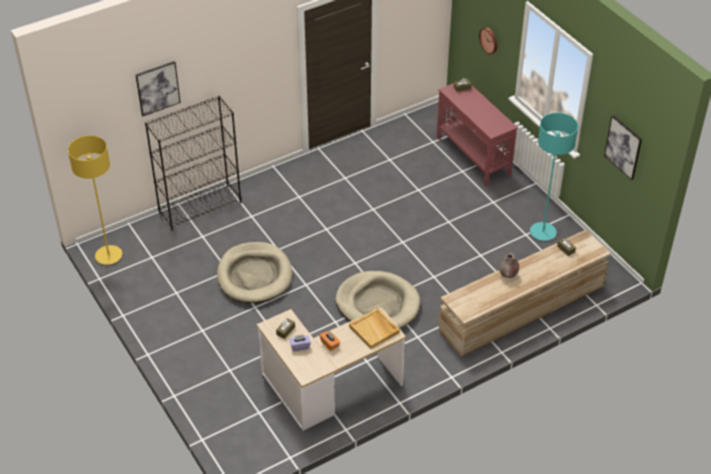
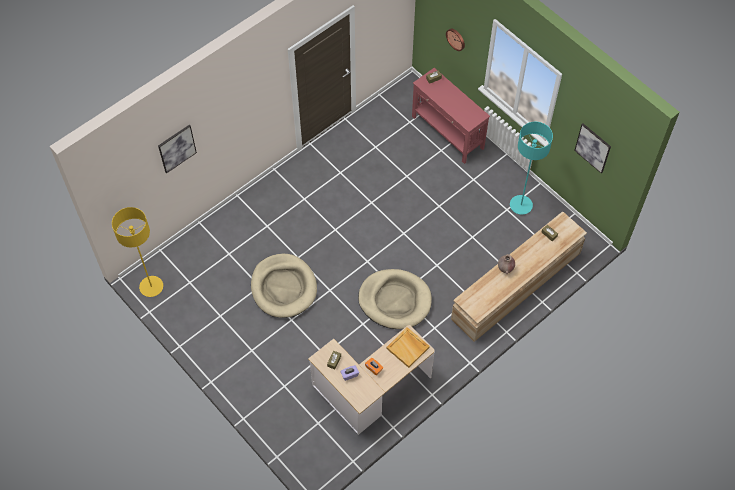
camera: 10 degrees left, 15 degrees up
black bookcase [145,95,241,231] -> none

